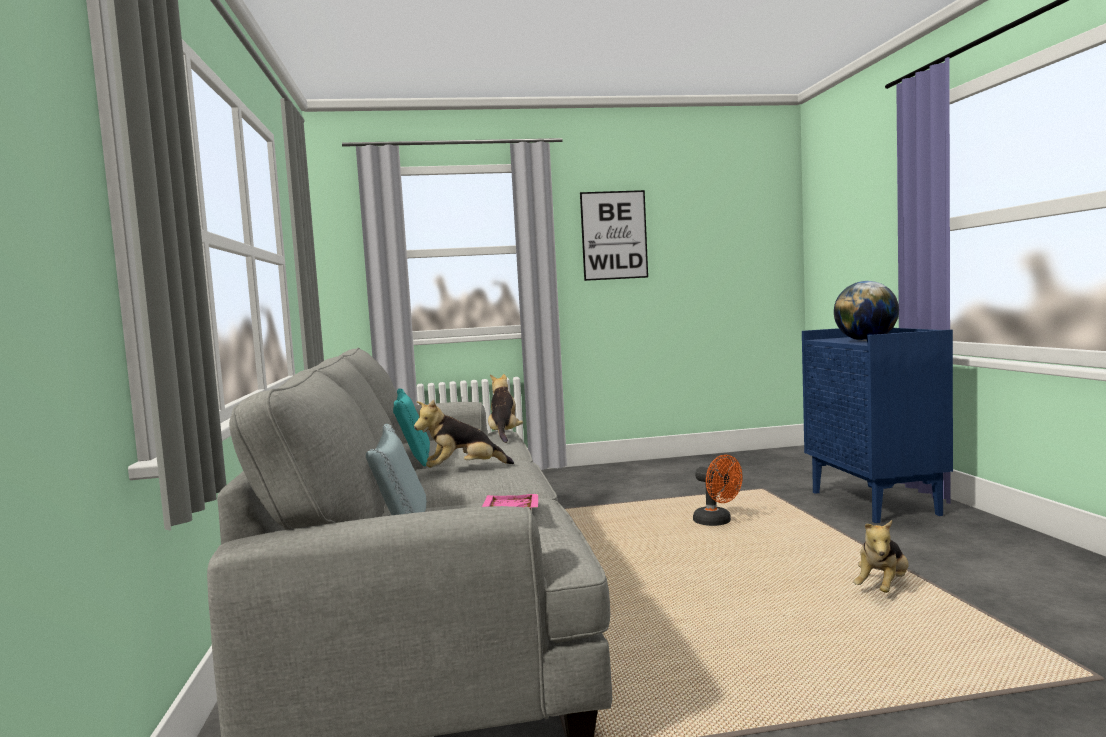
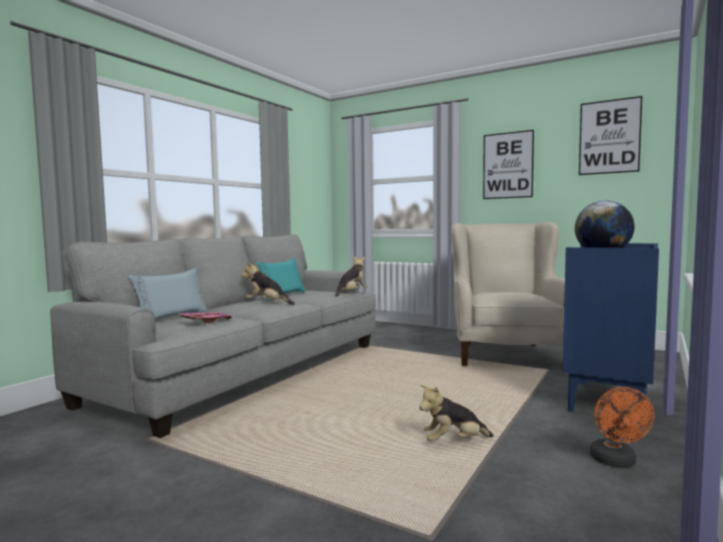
camera: 40 degrees right, 0 degrees up
orange fan [693,455,743,526] -> orange fan moved to [590,387,654,467]
none -> beige armchair [451,222,565,366]
none -> picture [579,96,642,175]

